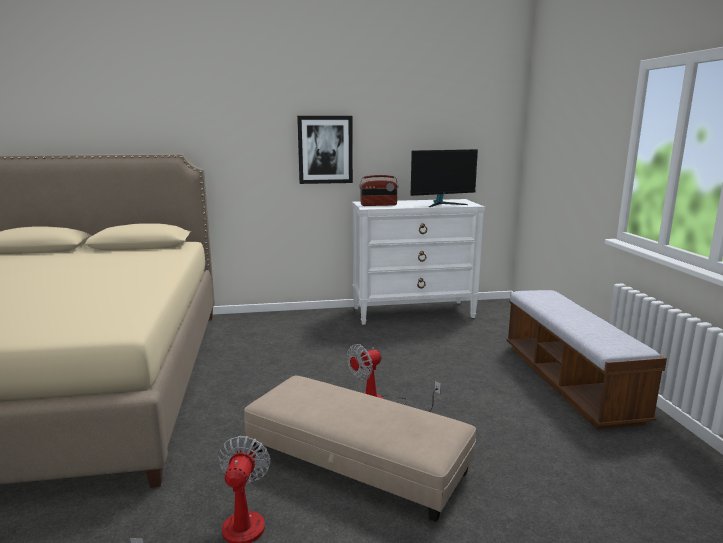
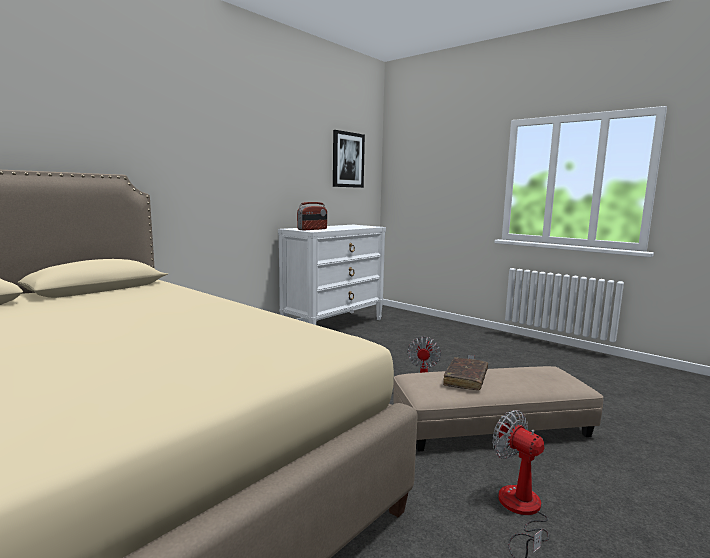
camera: 40 degrees left, 5 degrees down
picture [297,116,353,184] -> picture moved to [333,130,365,188]
monitor [410,149,478,207] -> none
bench [507,290,667,430] -> none
none -> brown book [443,357,488,390]

